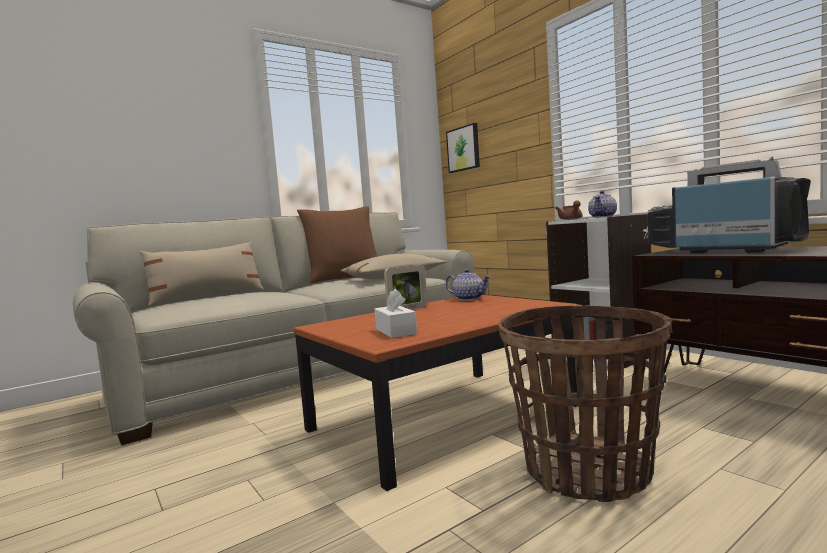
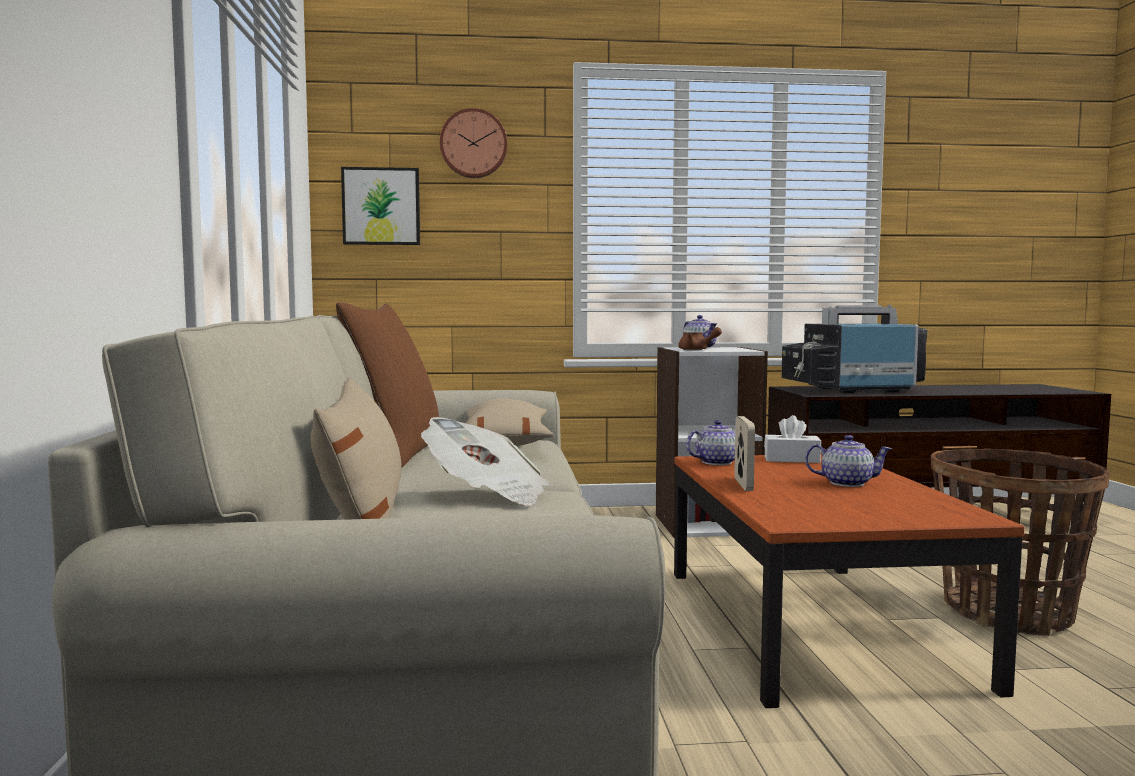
camera: 60 degrees left, 0 degrees up
white tissue box [375,288,417,338] -> white tissue box moved to [764,415,821,463]
none -> newspaper [421,417,550,506]
none -> wall clock [440,108,507,178]
none -> teapot [805,435,892,487]

